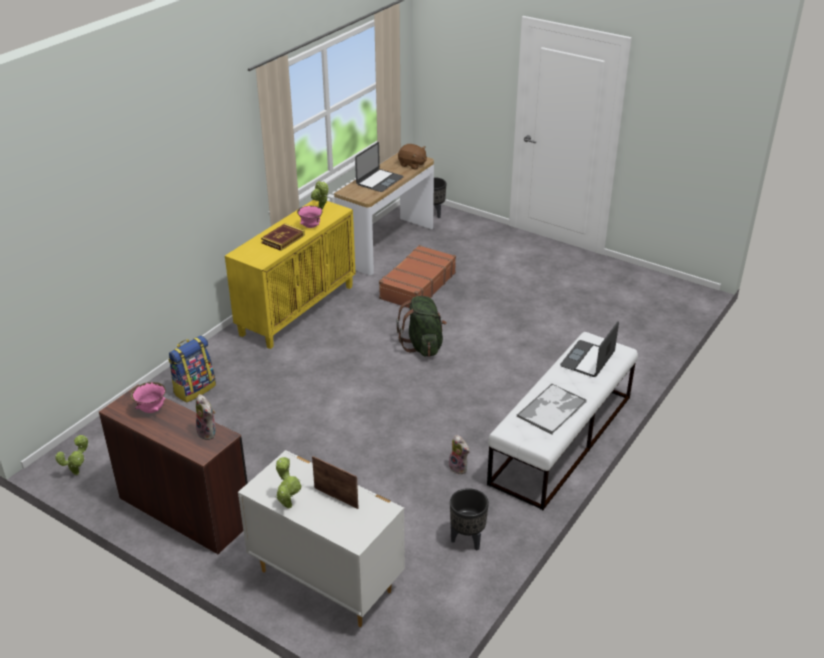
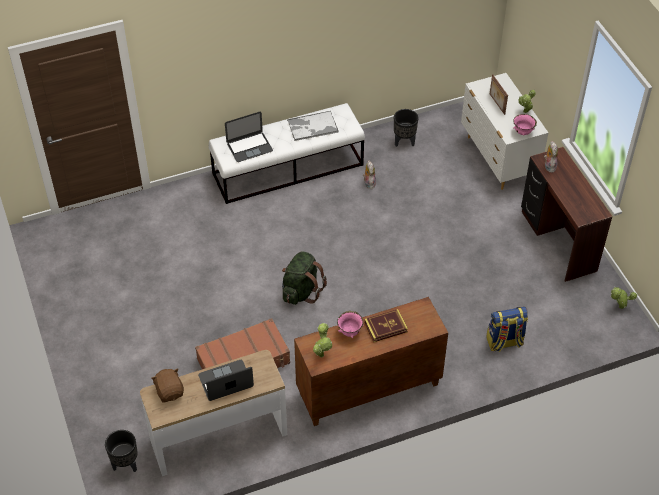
camera: 145 degrees left, 15 degrees up
pink bowl [131,382,166,413] -> pink bowl moved to [513,114,537,135]
yellow cabinet [225,200,356,349] -> brown cabinet [294,297,448,426]

